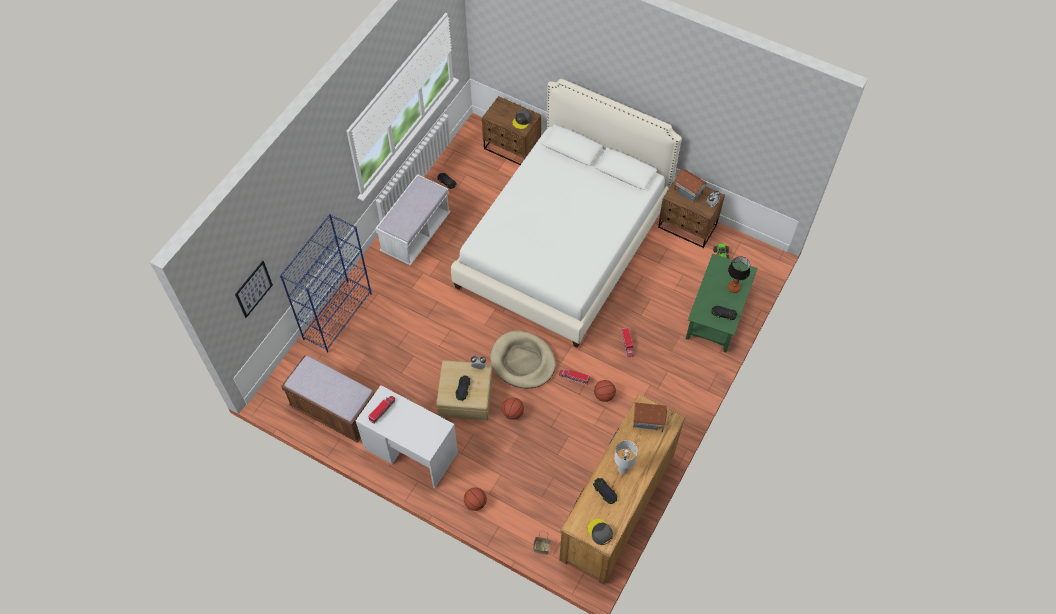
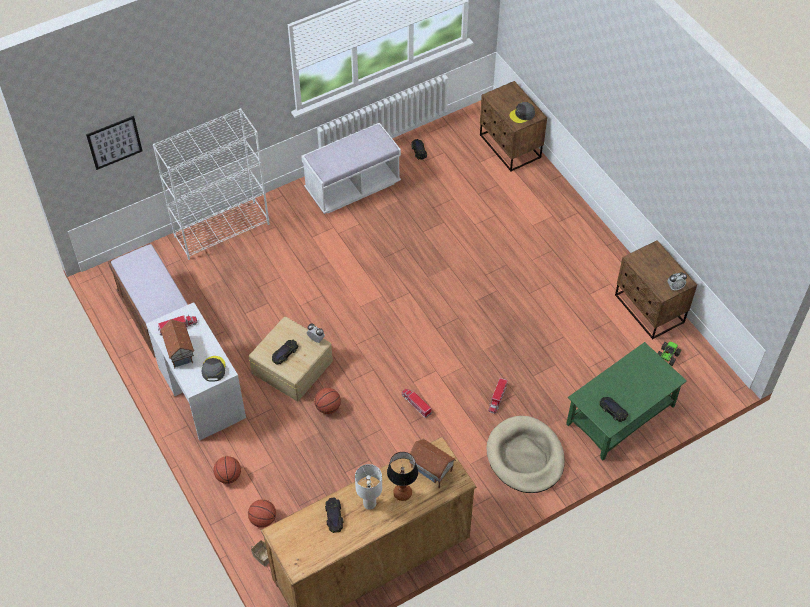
camera: 30 degrees right, 5 degrees down
blue bookcase [280,214,372,353] -> white bookcase [153,108,269,260]
white bed [451,79,682,348] -> none
beige dog bed [490,331,556,388] -> beige dog bed moved to [486,416,565,493]
grey cap [588,519,613,545] -> grey cap moved to [202,356,225,382]
basketball [594,380,616,402] -> basketball moved to [248,499,276,528]
toy house [674,169,708,203] -> toy house moved to [160,319,194,369]
table lamp [727,256,750,293] -> table lamp moved to [387,452,418,501]

